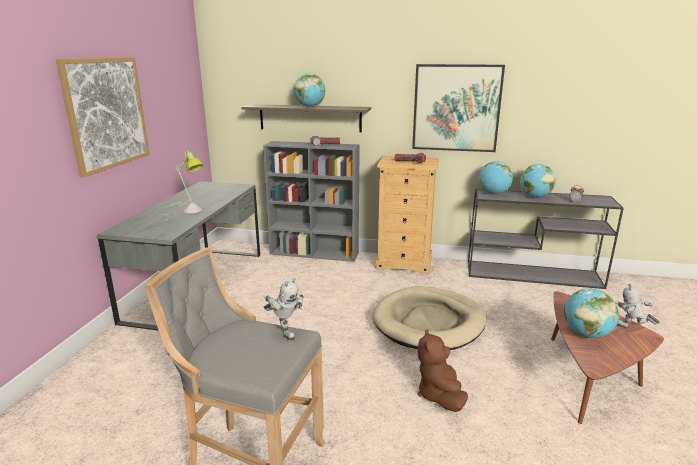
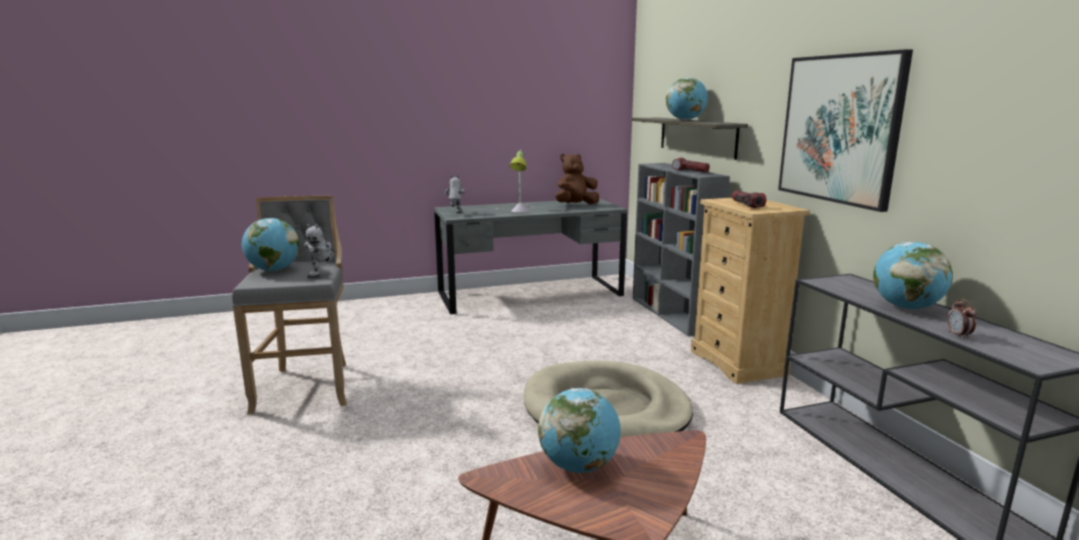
camera: 60 degrees right, 5 degrees down
picture [56,57,149,177] -> none
brown plush toy [418,329,468,412] -> brown plush toy moved to [556,154,599,204]
globe [479,161,513,194] -> globe moved to [242,218,299,271]
toy robot [616,284,660,328] -> toy robot moved to [444,176,465,213]

